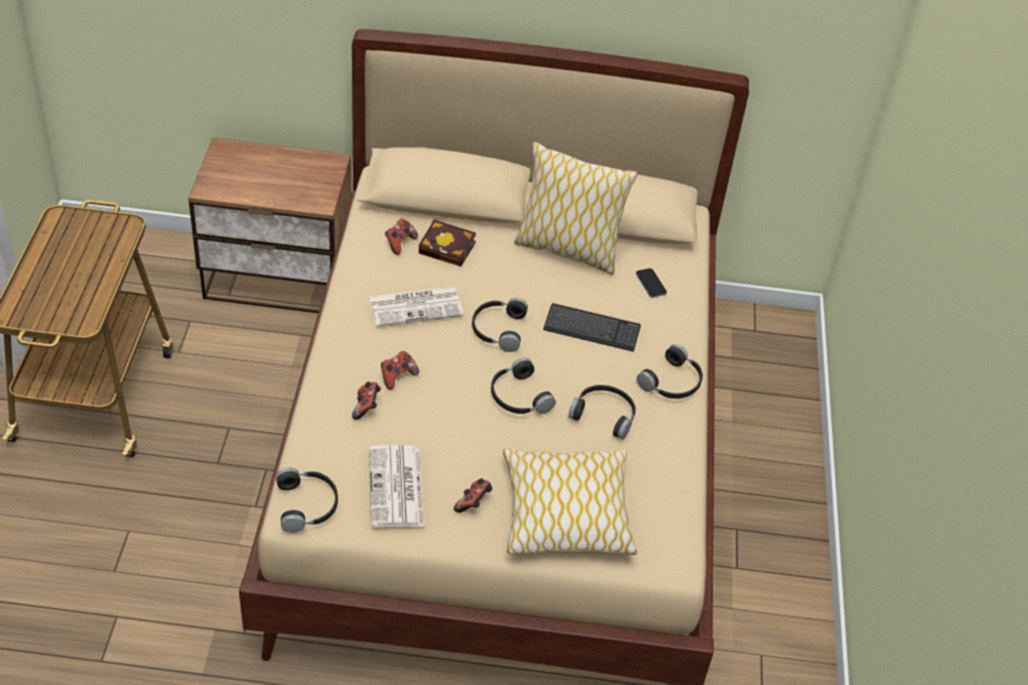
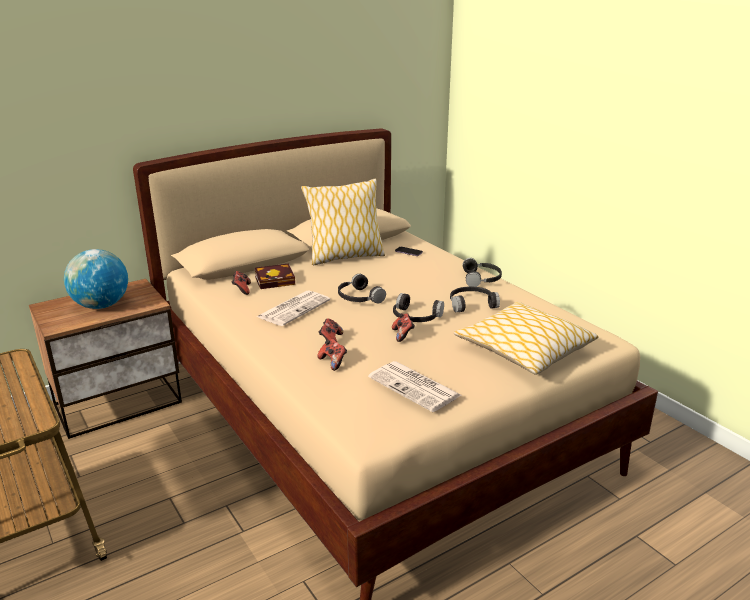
camera: 35 degrees left, 20 degrees down
black headphones [276,467,338,533] -> none
game controller [454,478,492,513] -> game controller moved to [392,313,415,342]
keyboard [543,303,641,352] -> none
none -> globe [64,249,128,309]

